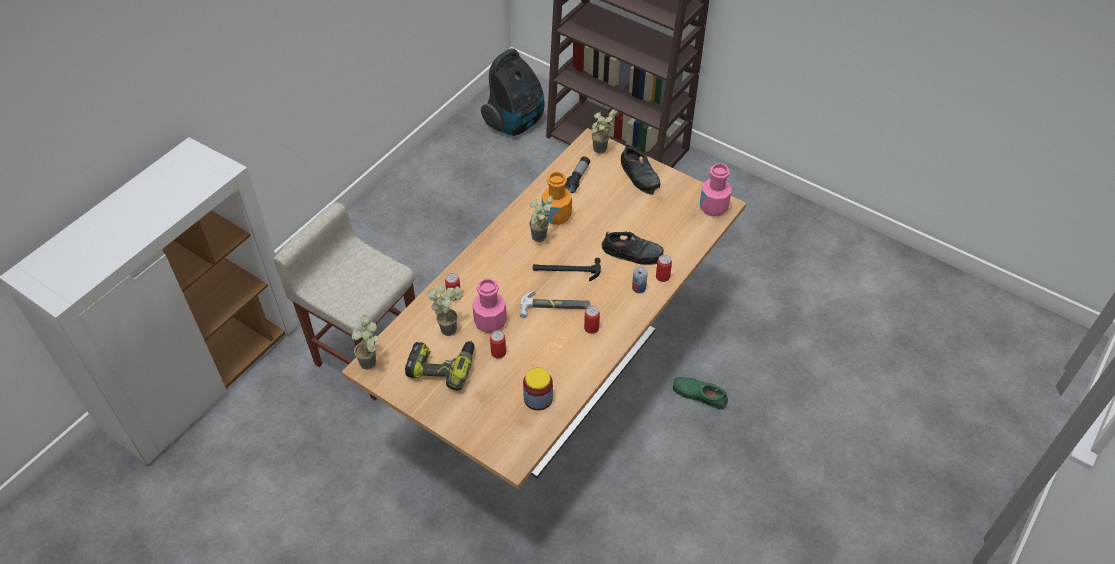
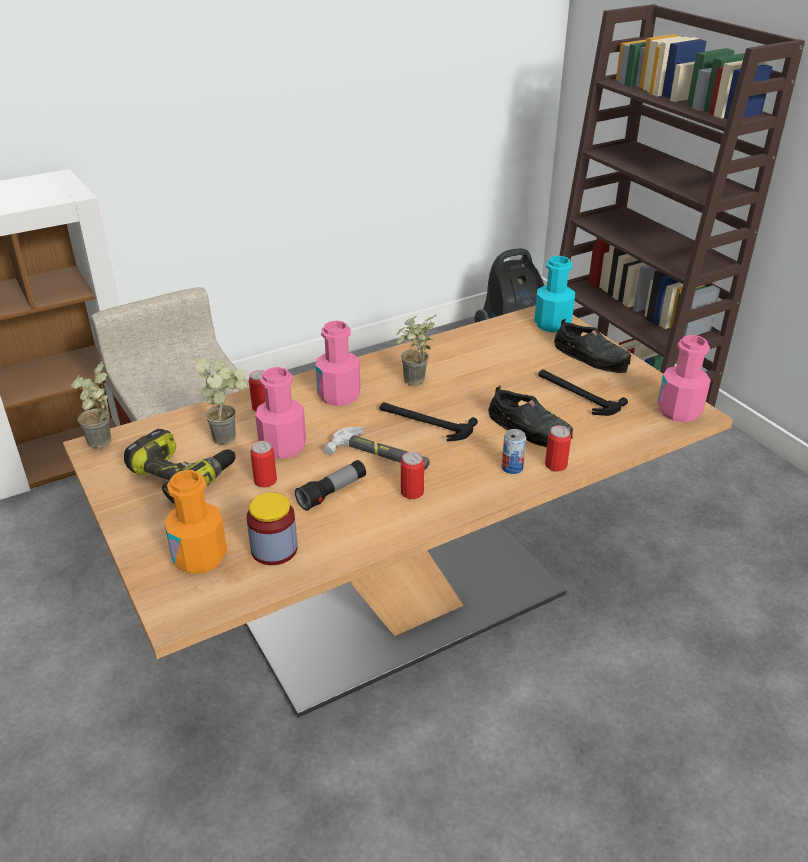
camera: 25 degrees right, 15 degrees down
orange bottle [542,172,572,225] -> orange bottle moved to [164,470,227,574]
flashlight [565,156,590,193] -> flashlight moved to [295,460,366,511]
potted plant [592,110,615,154] -> turquoise bottle [534,256,575,332]
black shoe [621,145,661,195] -> black shoe turned 45 degrees counterclockwise [554,318,631,373]
green shoe [673,377,728,409] -> none
none -> pink bottle [315,321,360,406]
none -> hammer [538,370,628,416]

